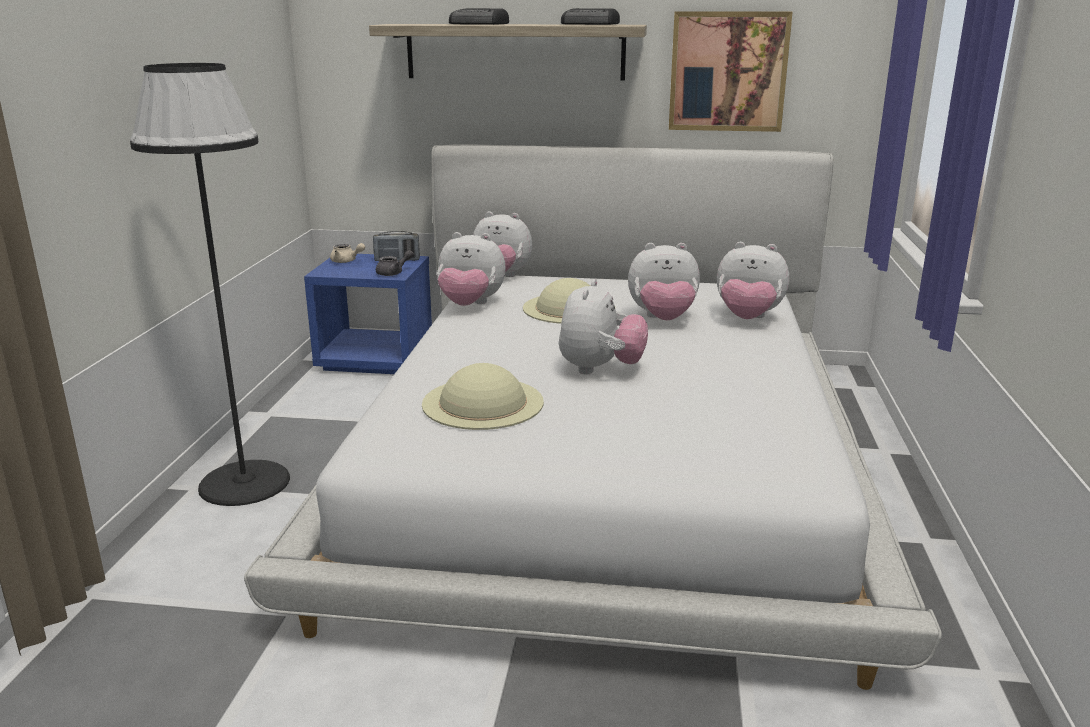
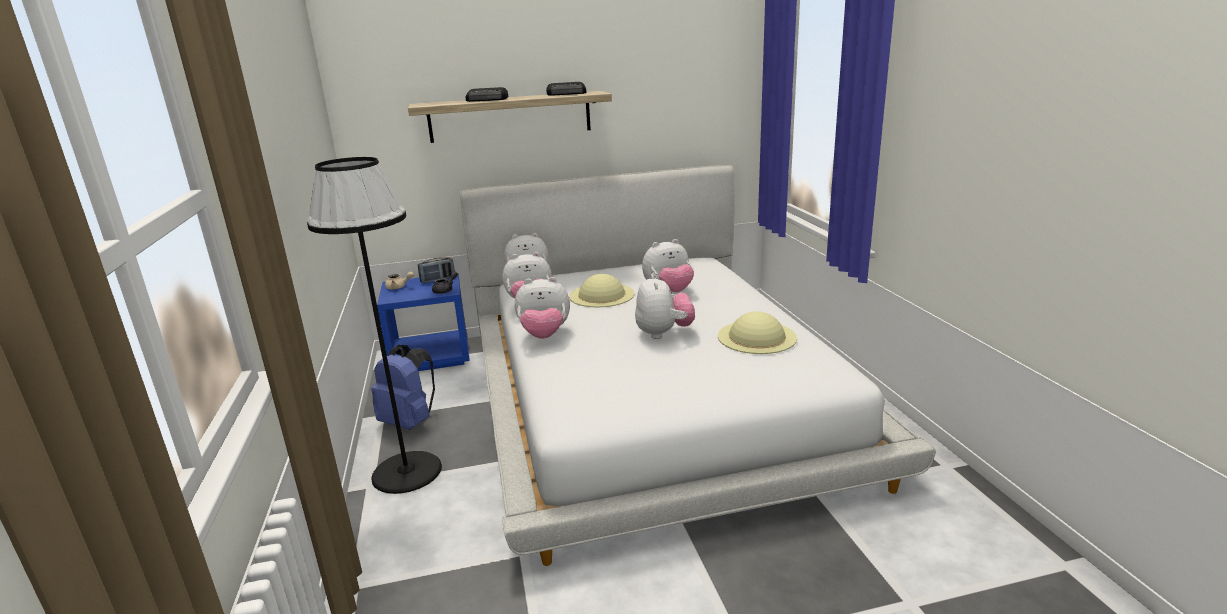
camera: 20 degrees left, 0 degrees up
beige hat [422,363,544,430] -> beige hat moved to [718,311,797,354]
picture [669,11,793,132] -> none
plush toy [717,242,789,319] -> plush toy moved to [515,277,570,339]
none -> blue backpack [371,345,435,430]

